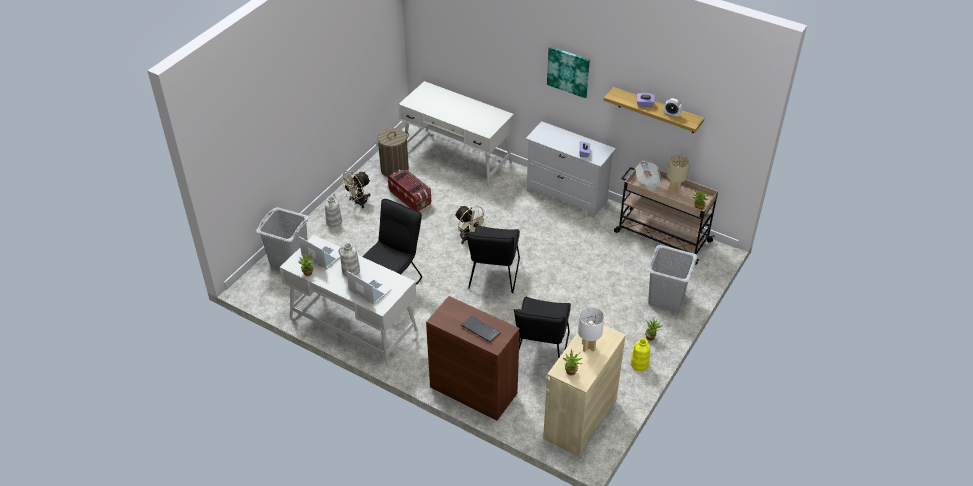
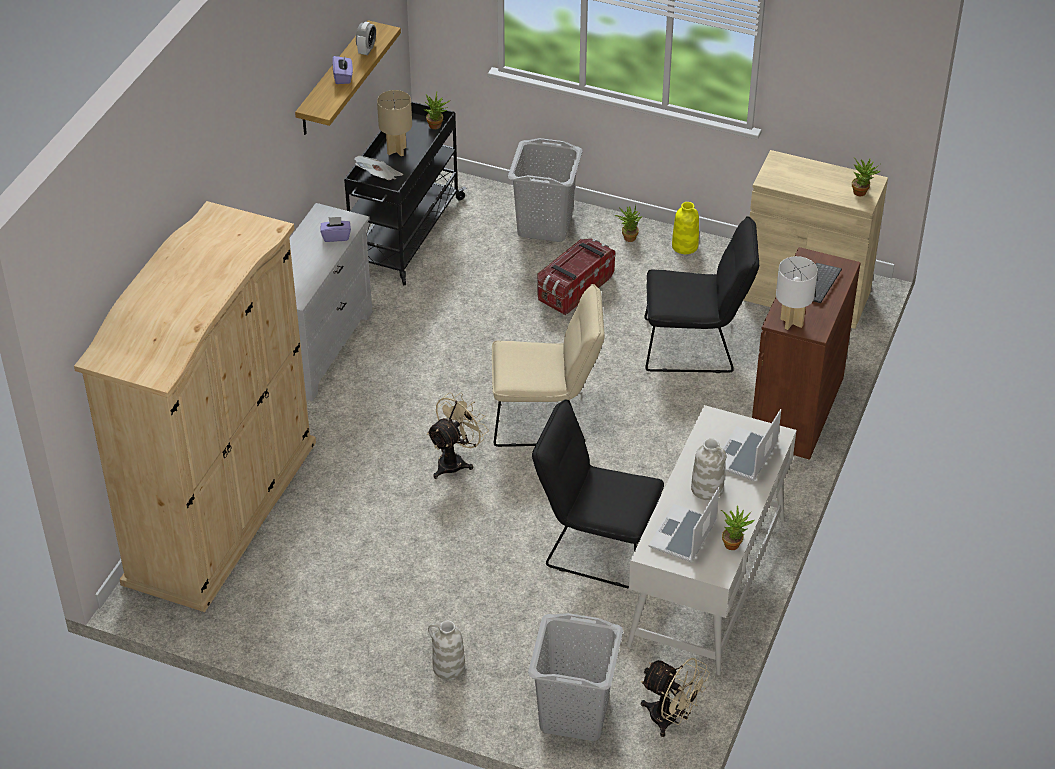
camera: 100 degrees left, 0 degrees up
beige fan [338,171,371,209] -> beige fan moved to [641,658,710,737]
laundry basket [375,128,409,177] -> none
storage box [388,169,431,211] -> storage box moved to [538,238,615,315]
white desk [398,81,514,187] -> beige wardrobe [74,201,316,612]
black chair [466,225,520,293] -> beige chair [492,284,605,447]
picture [547,47,590,98] -> none
white table lamp [578,307,604,352] -> white table lamp moved to [776,256,818,330]
beige cart [614,163,718,265] -> black cart [344,101,467,286]

